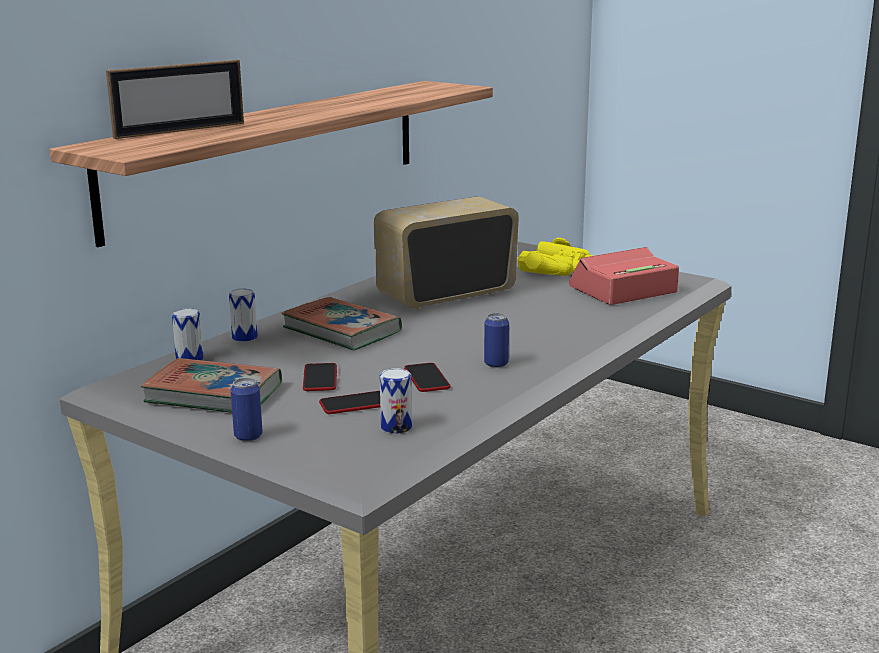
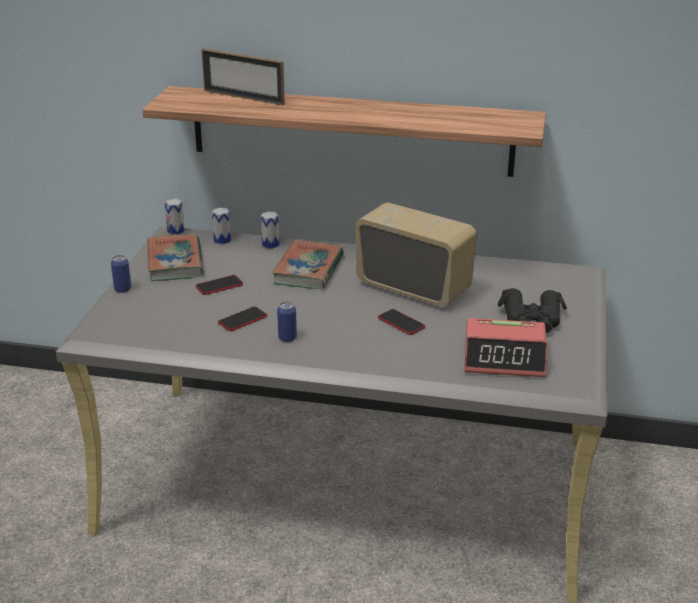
camera: 65 degrees right, 10 degrees up
phone [319,391,380,414] -> phone moved to [378,309,425,335]
can [380,368,412,434] -> can moved to [165,199,185,235]
yellow binoculars [517,238,592,276] -> black binoculars [498,288,567,333]
alarm clock [569,247,679,305] -> alarm clock turned 150 degrees clockwise [464,318,548,377]

